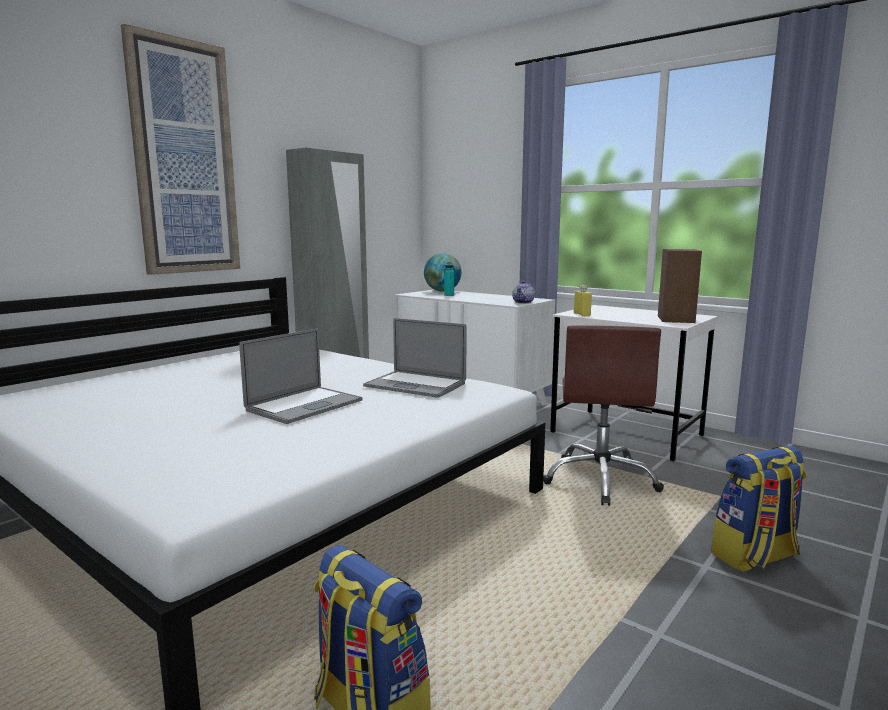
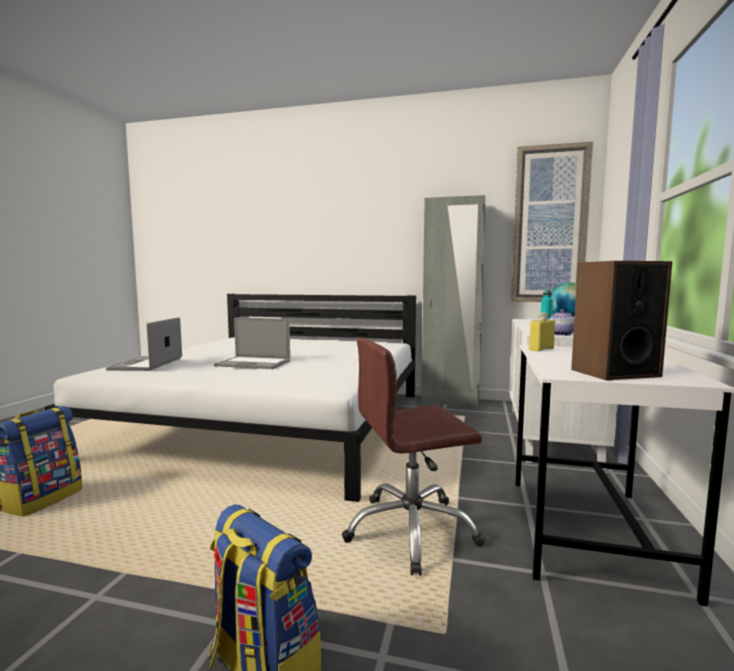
camera: 65 degrees right, 5 degrees down
picture [121,24,240,275] -> picture moved to [511,142,593,302]
laptop [363,318,467,398] -> laptop moved to [106,317,182,371]

